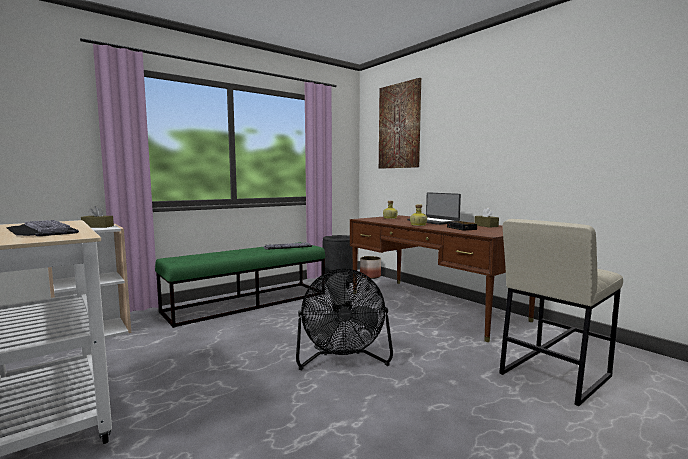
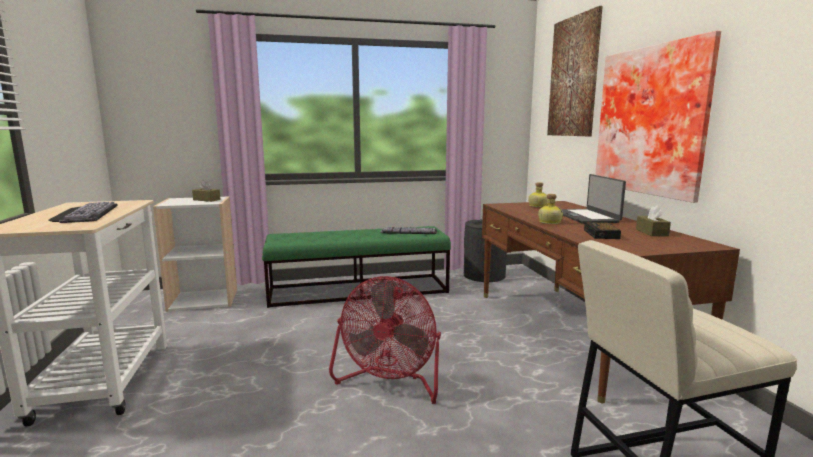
camera: 25 degrees right, 5 degrees up
black fan [296,269,393,370] -> red fan [329,276,441,404]
planter [360,256,381,279] -> none
none -> picture [595,31,721,203]

